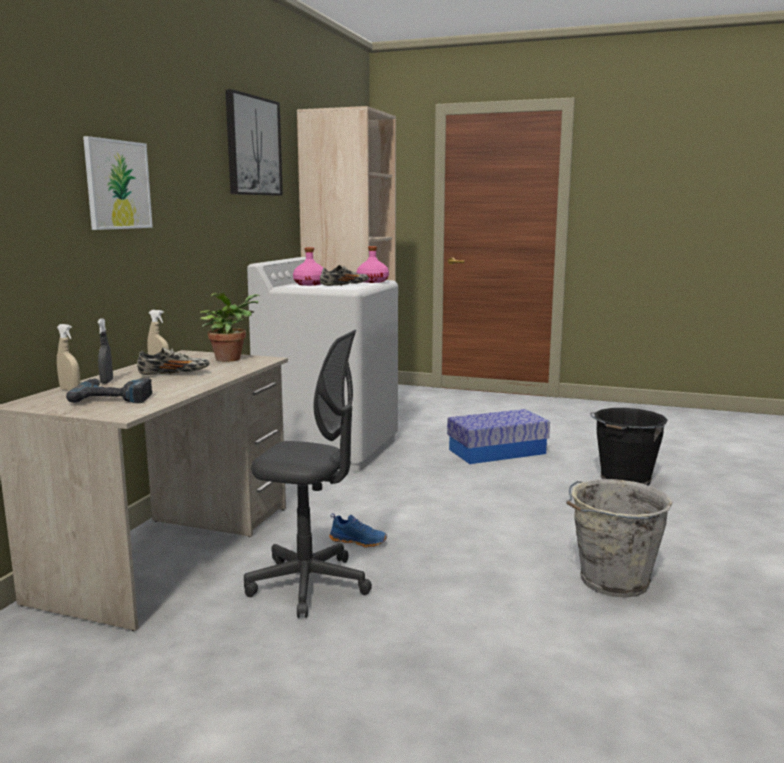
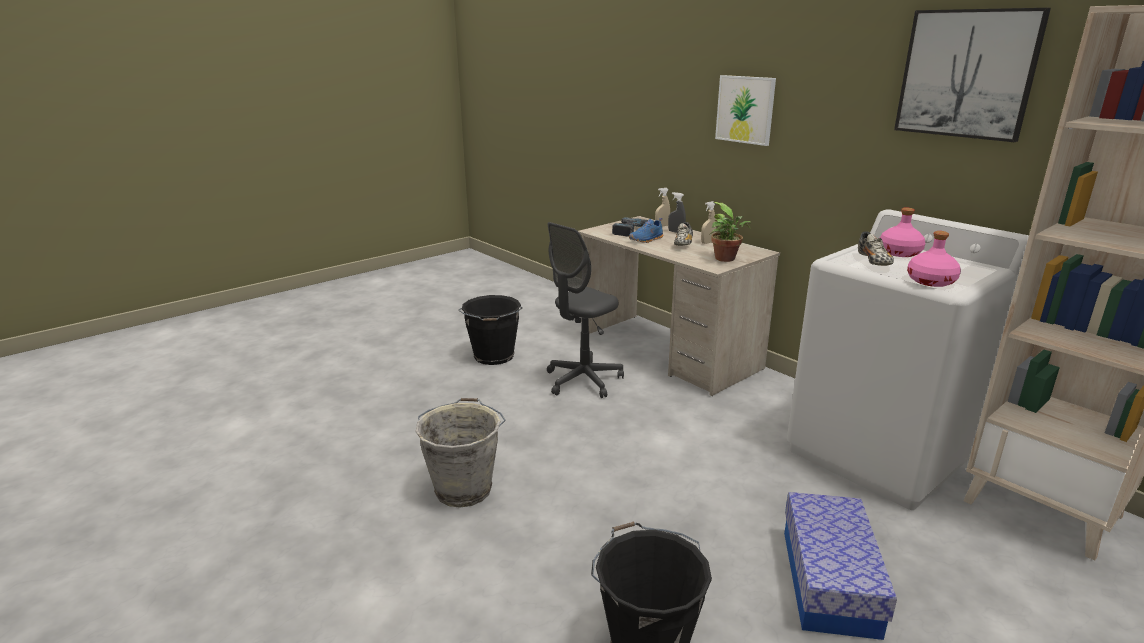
camera: 120 degrees right, 10 degrees up
blue shoe [329,513,387,548] -> blue shoe moved to [629,218,663,243]
none -> black bucket [458,295,522,365]

